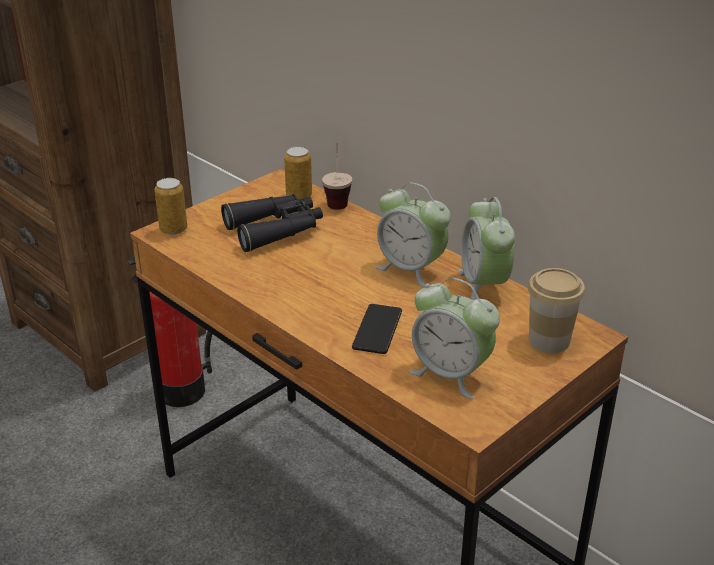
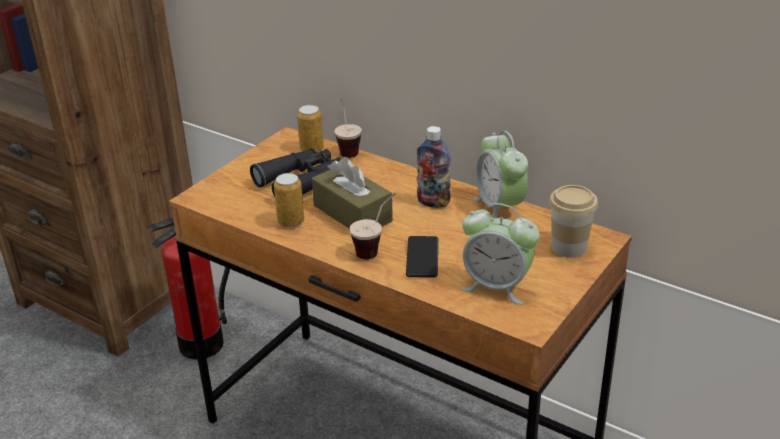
camera: 10 degrees left, 0 degrees up
can [154,178,187,235] -> can moved to [274,173,304,228]
alarm clock [376,182,451,287] -> bottle [417,126,451,208]
none -> brown tissue box [312,157,393,229]
none -> cup [350,193,396,260]

